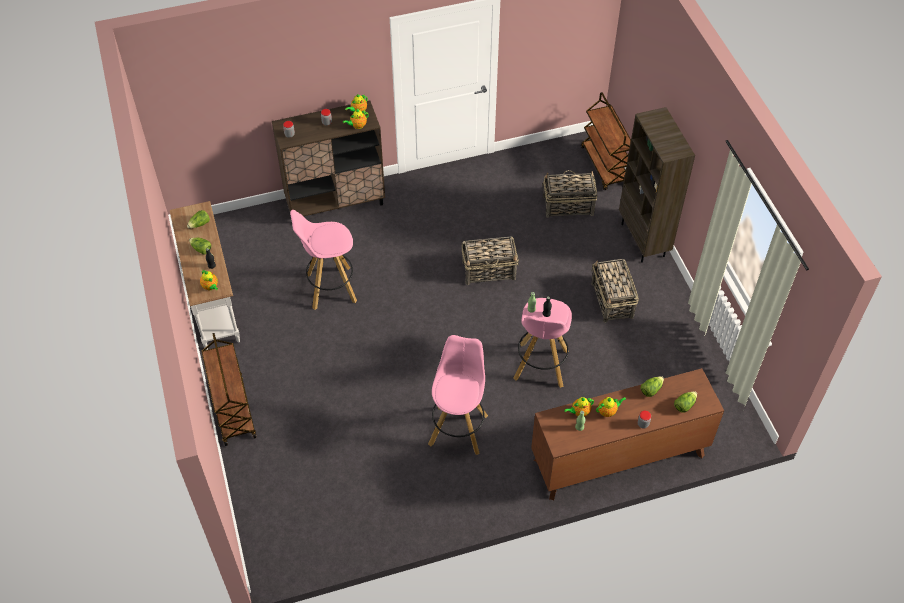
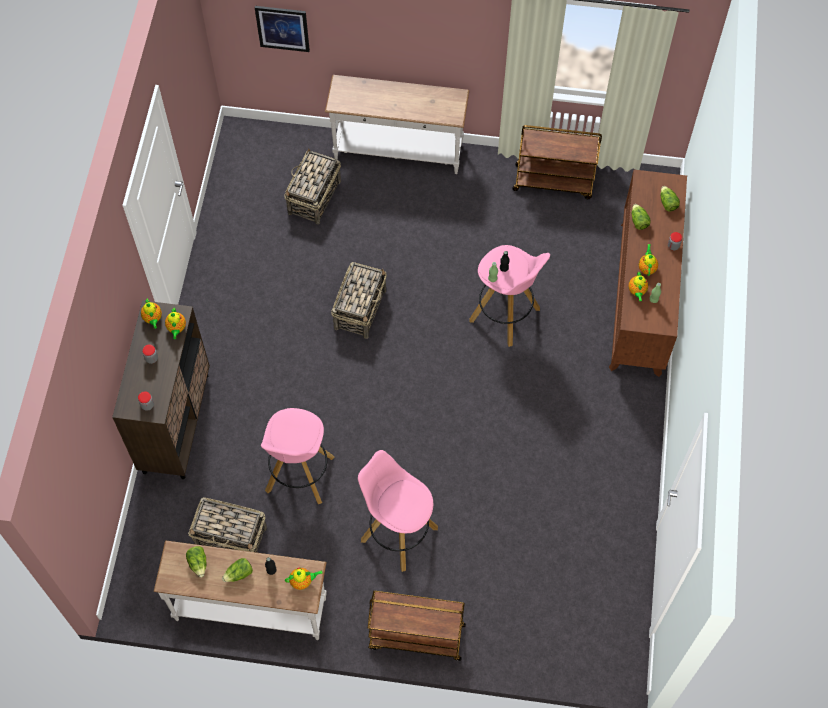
camera: 65 degrees left, 10 degrees up
pink stool [428,335,488,455] -> pink stool moved to [358,450,438,572]
brown cart [581,92,631,190] -> brown cart moved to [512,125,602,199]
basket [591,259,639,323] -> basket moved to [188,497,267,553]
brown bookcase [619,107,695,263] -> white console table [325,75,469,174]
none -> picture [255,6,310,52]

